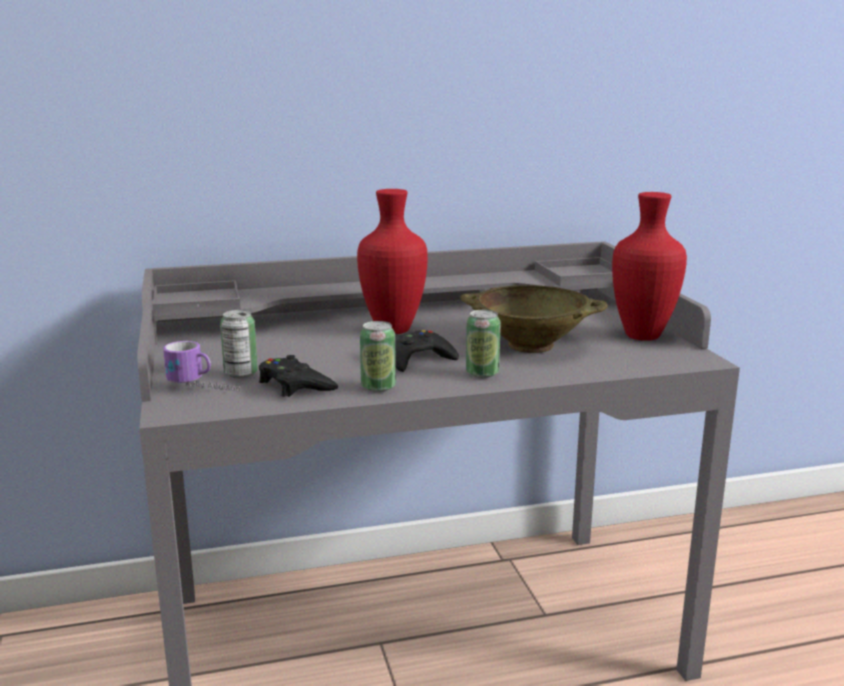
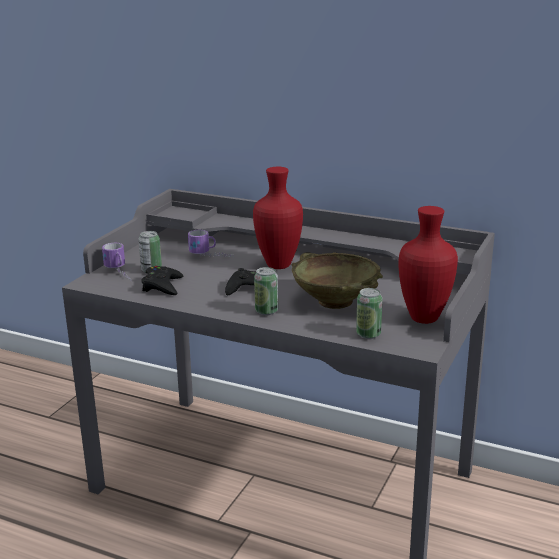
camera: 40 degrees right, 5 degrees up
can [360,321,396,393] -> can moved to [356,288,382,339]
none -> mug [188,230,234,257]

